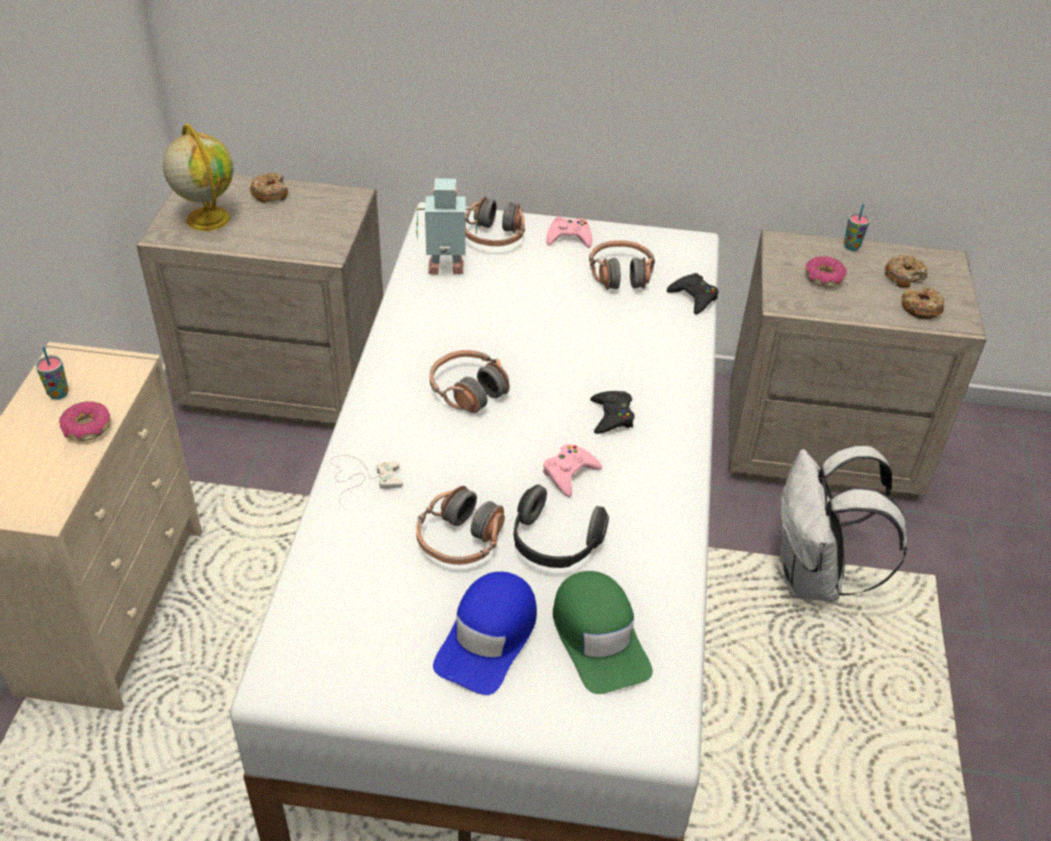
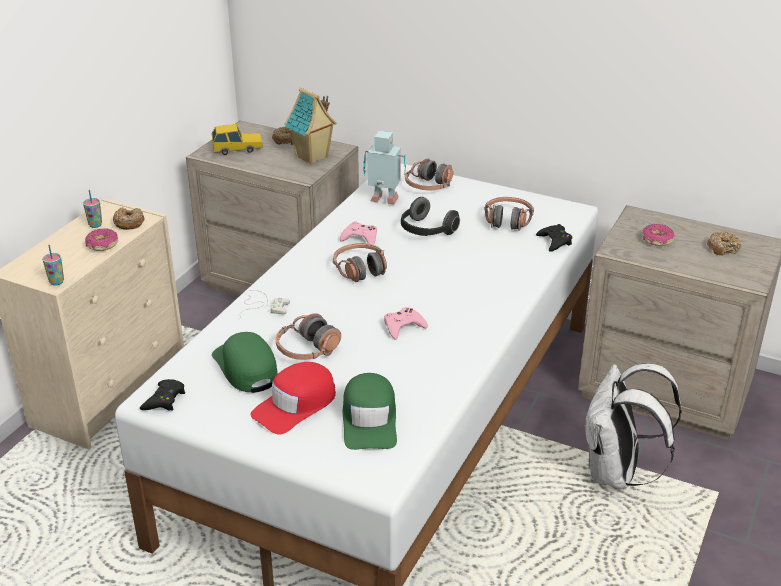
camera: 20 degrees right, 10 degrees down
globe [163,123,233,231] -> toy car [212,124,263,155]
blue cap [433,572,537,695] -> red cap [251,362,336,435]
headphones [513,485,609,568] -> headphones moved to [401,197,460,236]
pink game controller [546,217,592,248] -> pink game controller moved to [340,221,377,245]
black game controller [590,391,635,434] -> black game controller moved to [140,379,185,411]
cup [844,204,870,251] -> cup moved to [42,245,64,286]
donut [901,286,944,319] -> donut moved to [112,207,145,230]
none -> green cap [212,332,278,393]
none -> toy house [284,87,337,164]

